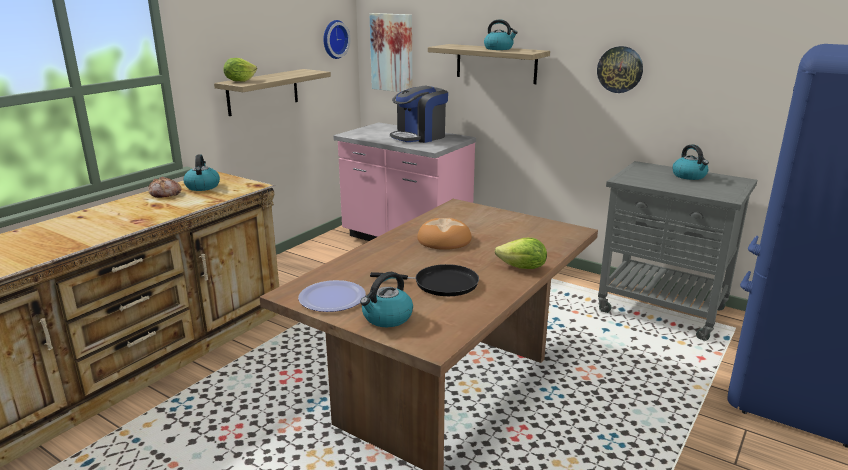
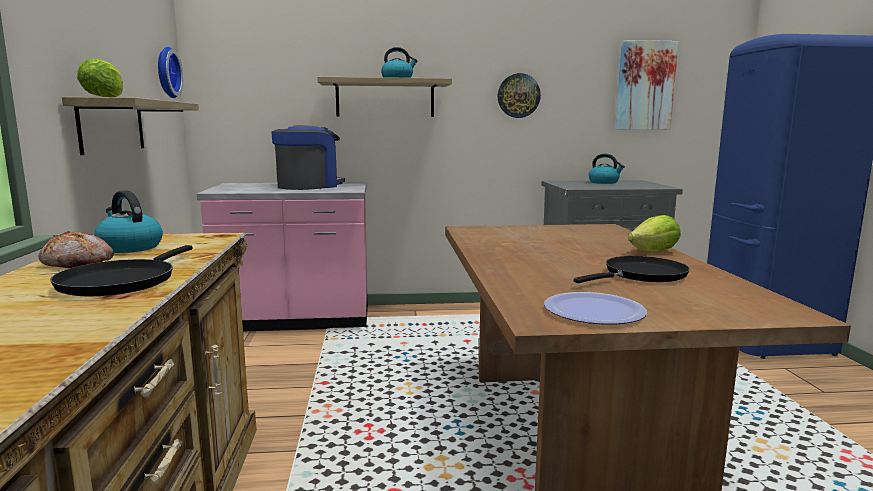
camera: 40 degrees left, 10 degrees down
kettle [360,272,413,327] -> none
picture [369,13,412,92] -> picture moved to [615,40,679,130]
coffee machine [390,86,448,143] -> coffee machine turned 150 degrees counterclockwise [271,125,345,190]
bread [417,218,472,250] -> none
none -> black frying pan [50,245,193,296]

